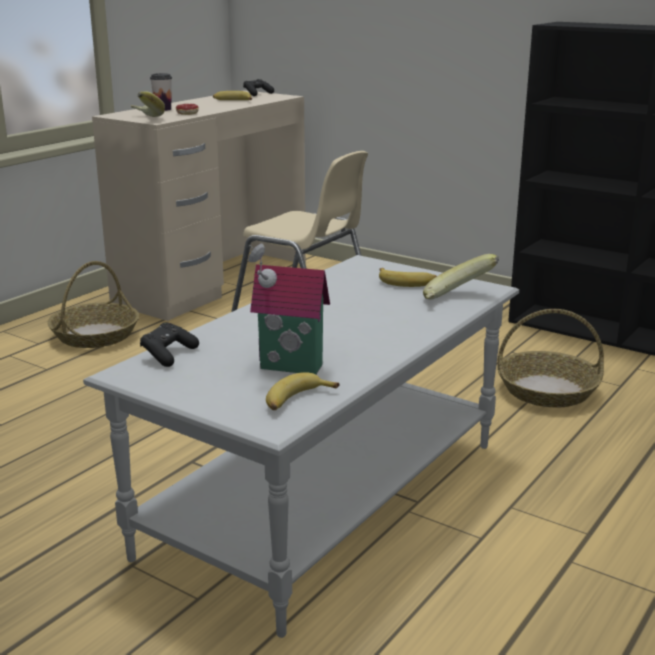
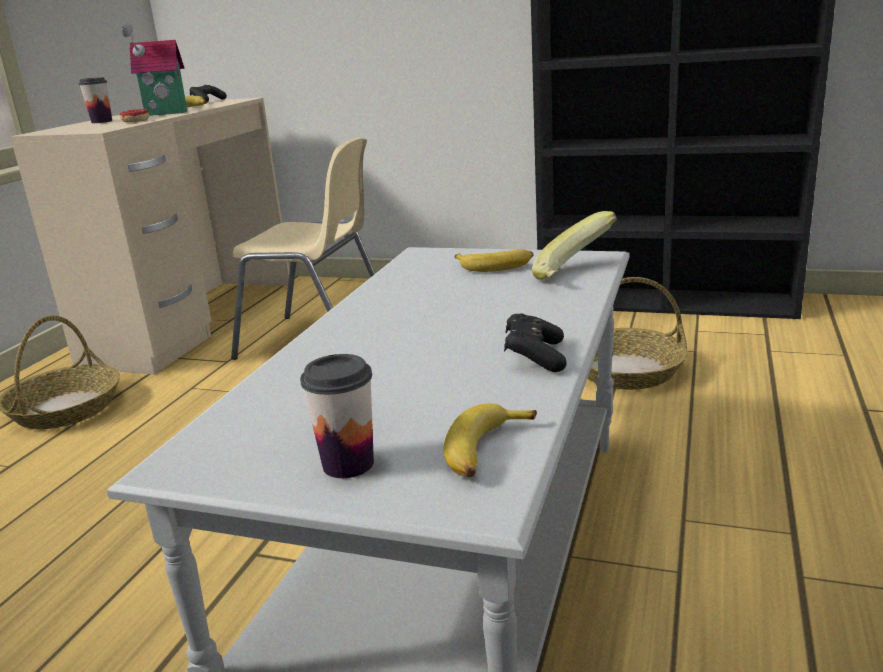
camera: 15 degrees left, 0 degrees up
banana [131,91,165,117] -> none
black game controller [140,323,199,367] -> black game controller moved to [504,313,567,372]
toy house [248,244,330,374] -> toy house moved to [122,23,187,116]
none -> cup [300,354,374,478]

